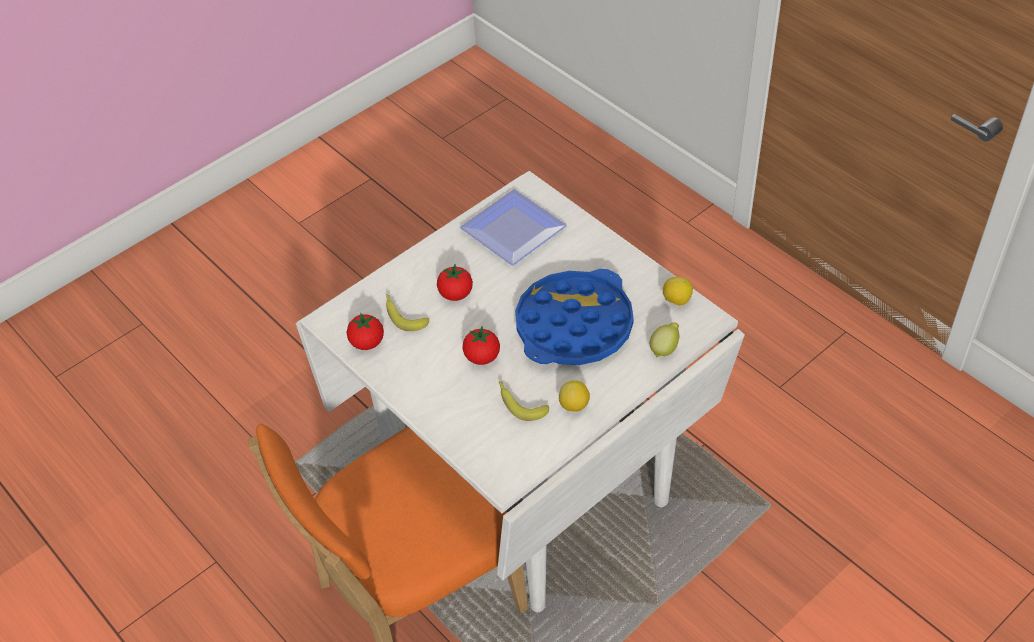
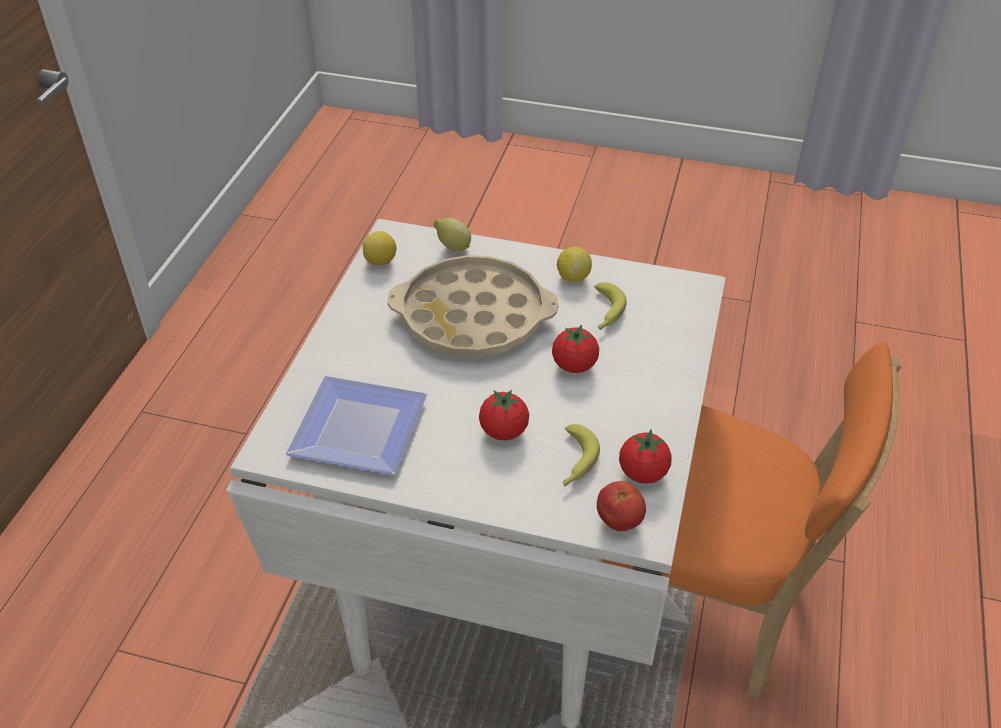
camera: 125 degrees left, 5 degrees down
blue tray [515,269,634,365] -> beige tray [387,255,559,357]
none -> tomato [597,481,646,531]

